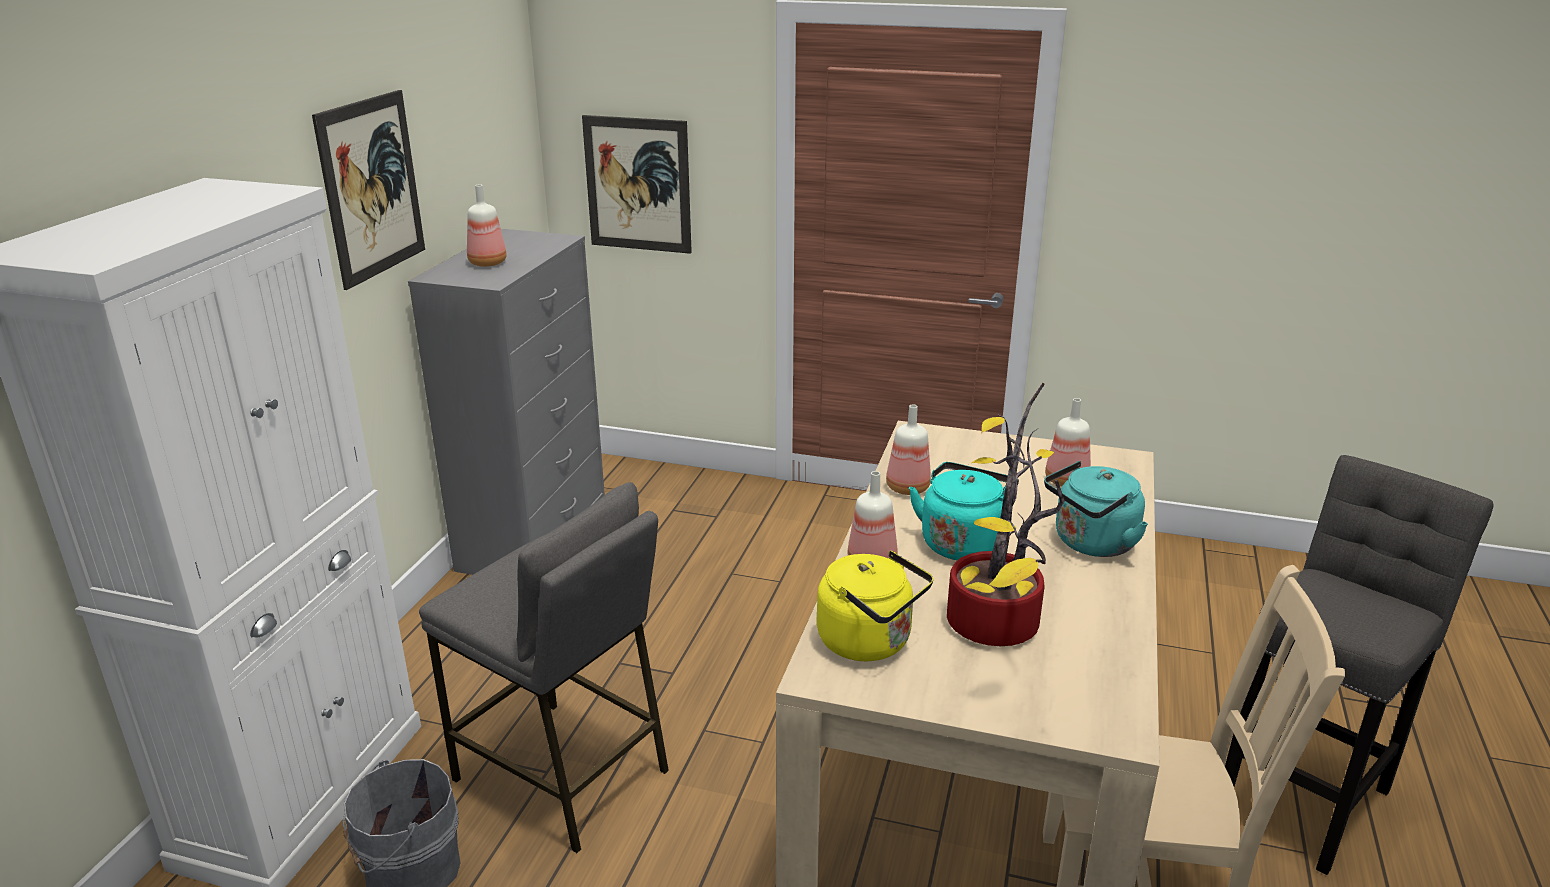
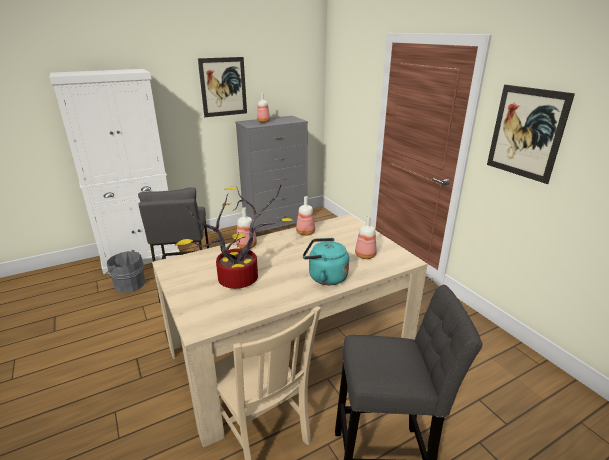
camera: 45 degrees right, 0 degrees up
picture [582,115,692,254] -> picture moved to [487,85,575,184]
yellow kettle [817,551,933,661] -> none
turquoise kettle [909,462,1019,560] -> none

